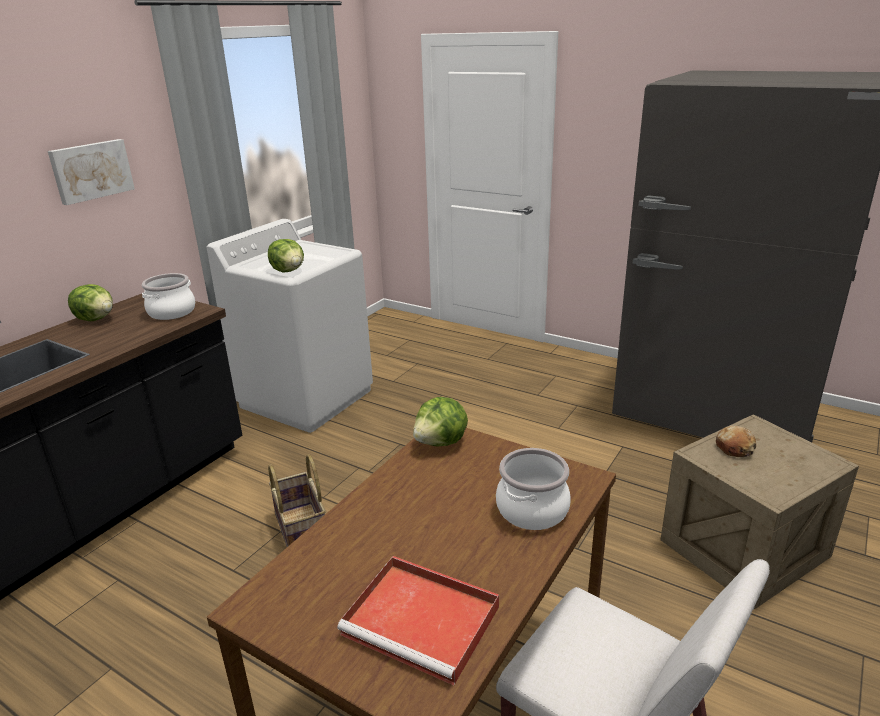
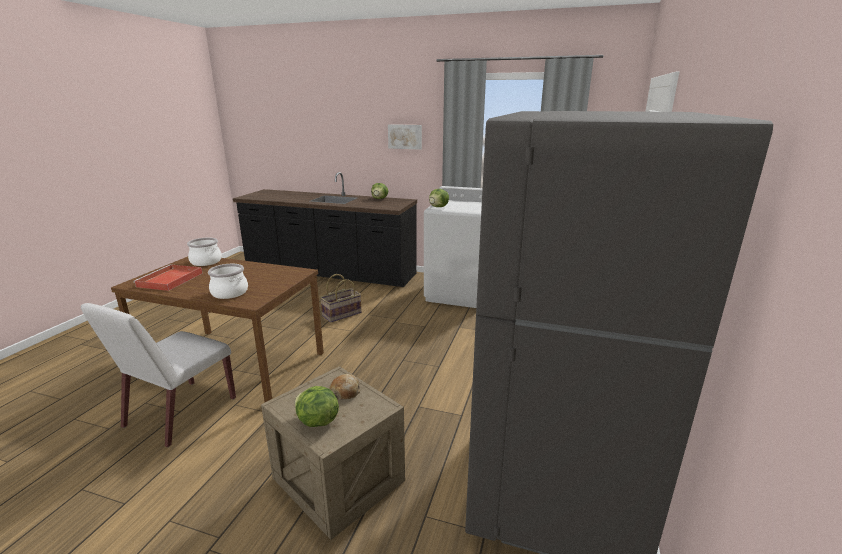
camera: 75 degrees right, 5 degrees down
cooking pot [142,273,195,320] -> cooking pot moved to [187,237,222,266]
lettuce [413,397,468,447] -> lettuce moved to [295,386,339,427]

